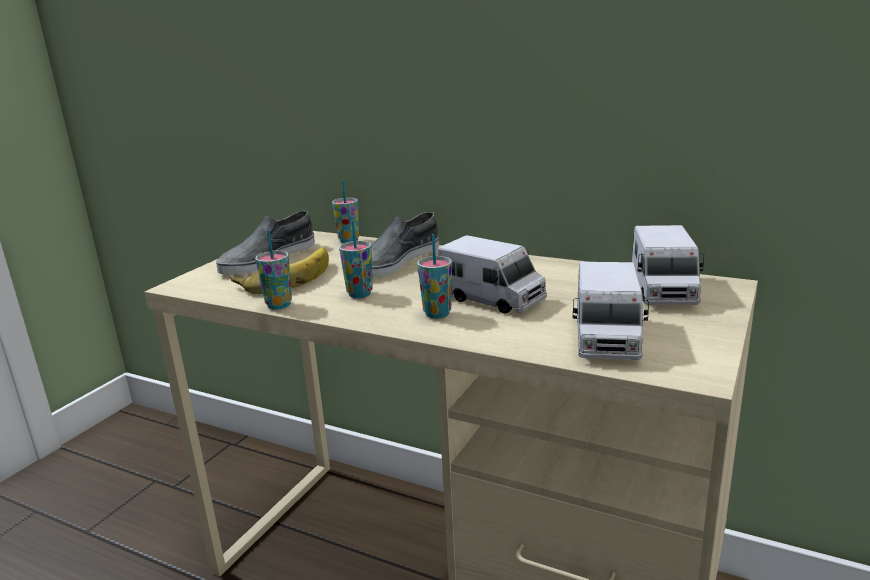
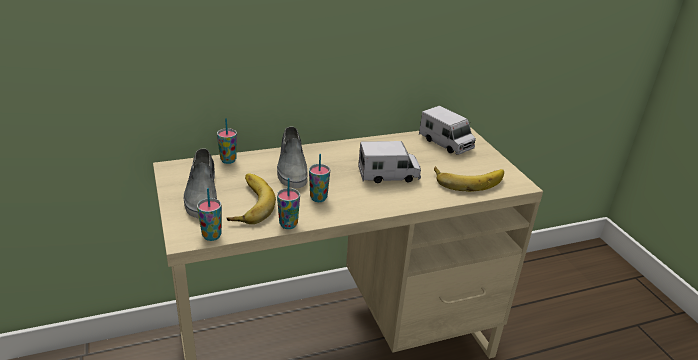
camera: 50 degrees left, 10 degrees up
cup [417,234,452,319] -> cup moved to [197,188,222,241]
toy truck [573,262,649,360] -> banana [434,166,504,192]

